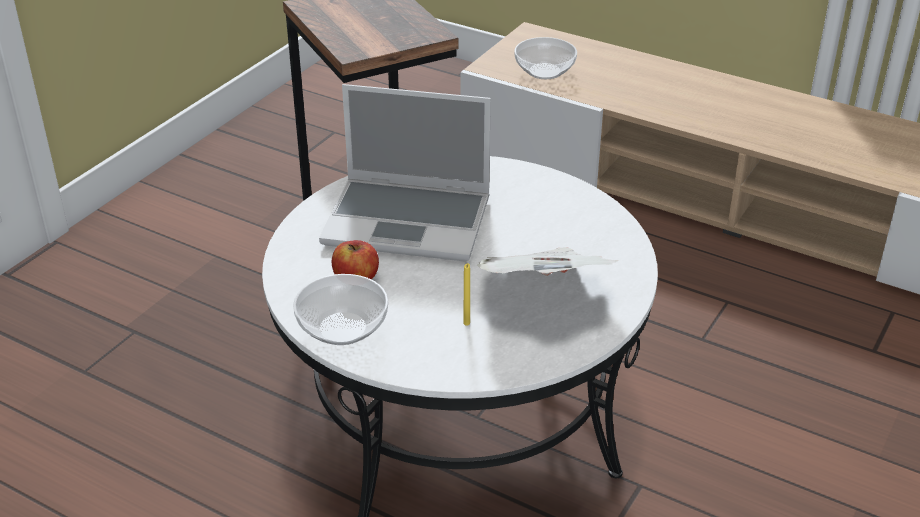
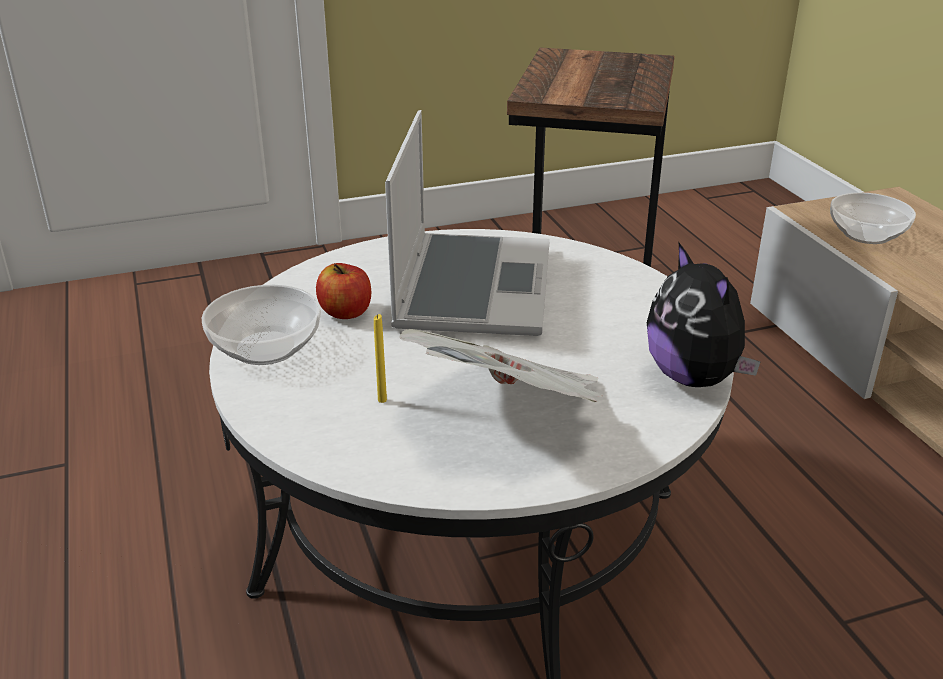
camera: 40 degrees right, 5 degrees down
laptop [319,84,491,262] -> laptop turned 135 degrees counterclockwise [385,110,550,336]
none -> plush toy [647,243,761,387]

